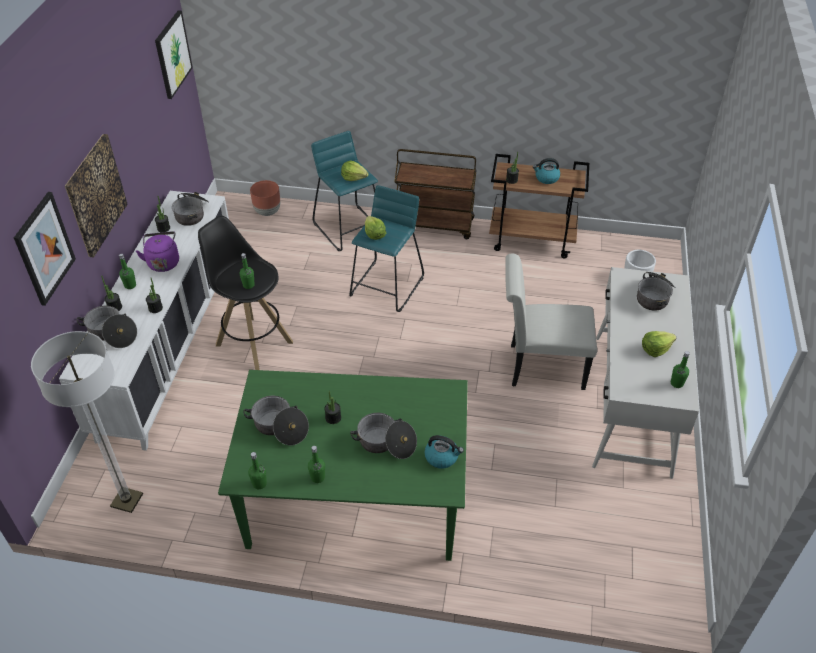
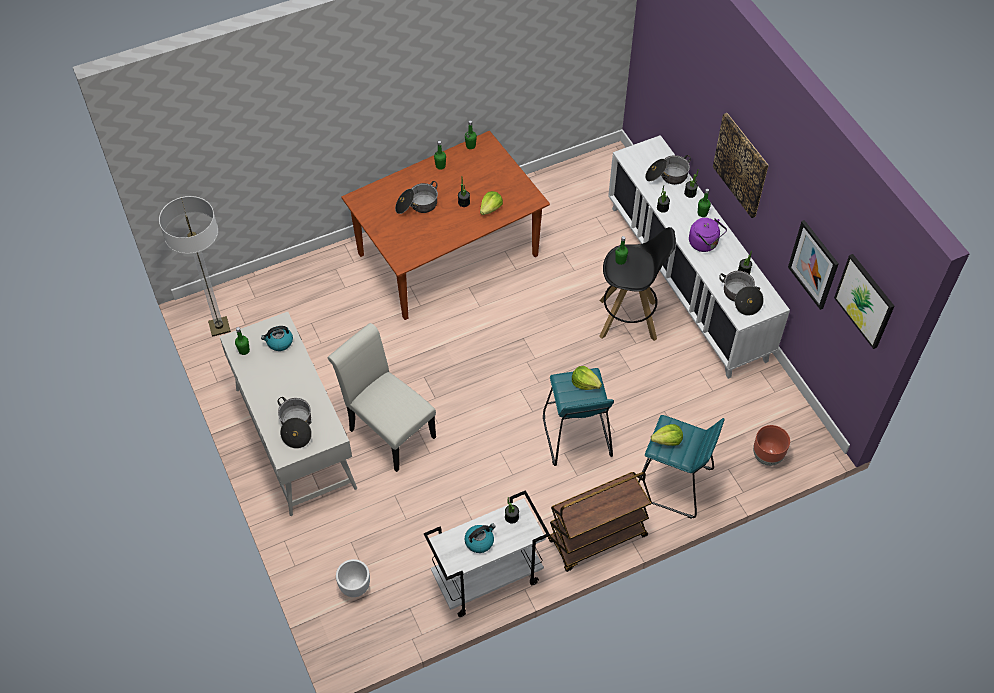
camera: 145 degrees right, 10 degrees up
picture [14,192,76,306] -> picture moved to [788,220,839,310]
floor lamp [31,331,143,513] -> floor lamp moved to [159,196,231,337]
green dining table [218,370,468,561] -> brown dining table [341,131,550,320]
cooking pot [243,396,309,445] -> none
kettle [424,435,464,469] -> kettle moved to [261,326,293,351]
brown cart [489,154,589,258] -> white cart [424,490,550,617]
white chair [505,254,597,390] -> white chair turned 105 degrees counterclockwise [328,323,436,472]
lettuce [642,331,676,357] -> lettuce moved to [480,191,503,215]

